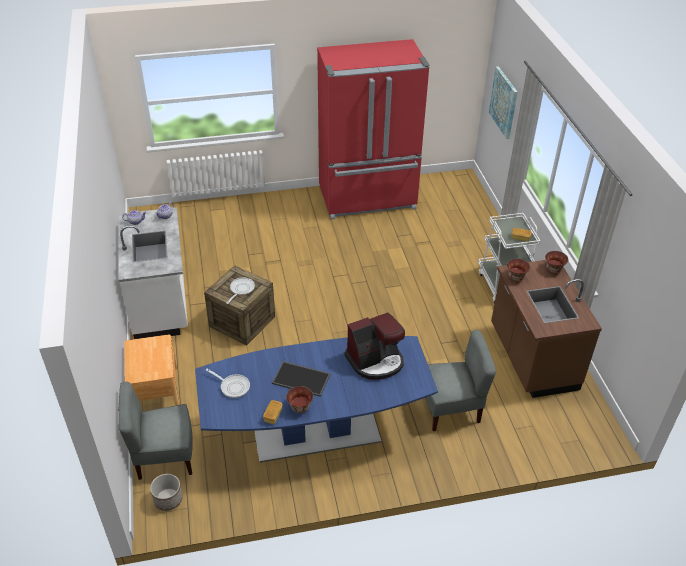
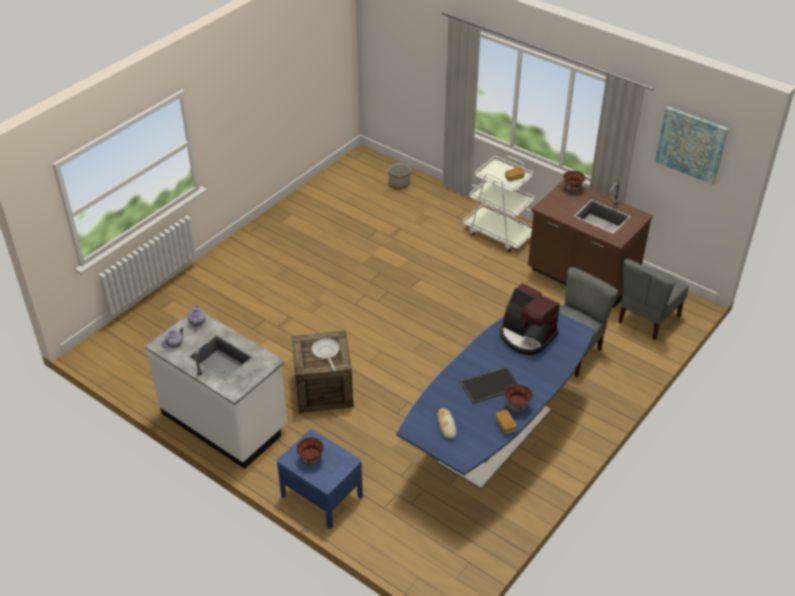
camera: 40 degrees left, 0 degrees up
grey chair [118,382,193,480] -> grey chair moved to [618,259,689,340]
brown nightstand [124,334,180,406] -> blue nightstand [277,430,363,529]
planter [150,474,183,511] -> planter moved to [389,163,410,189]
frying pan [206,369,250,398] -> bread [437,408,457,439]
red fridge [317,39,429,219] -> none
coffee machine [345,312,405,380] -> coffee machine turned 105 degrees clockwise [500,283,560,355]
picture [489,66,518,139] -> picture moved to [655,106,728,184]
bowl [507,259,530,281] -> bowl moved to [296,437,324,465]

